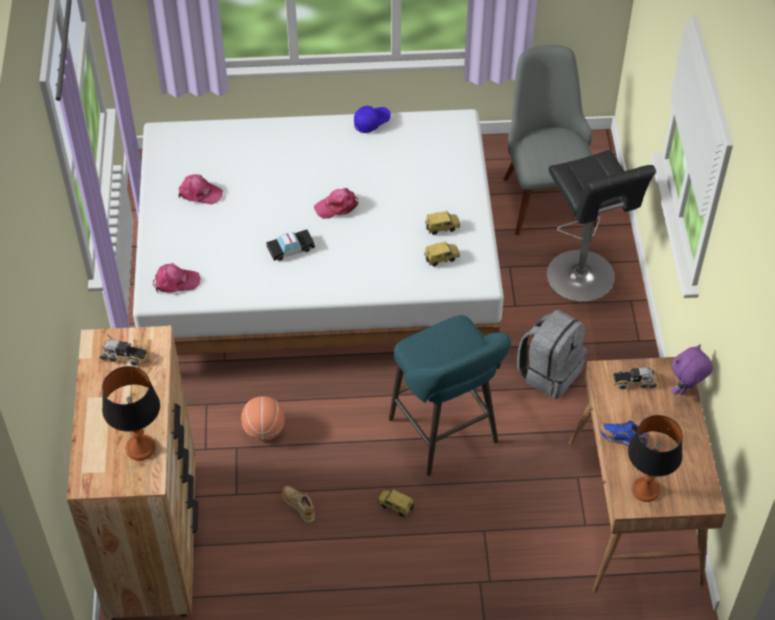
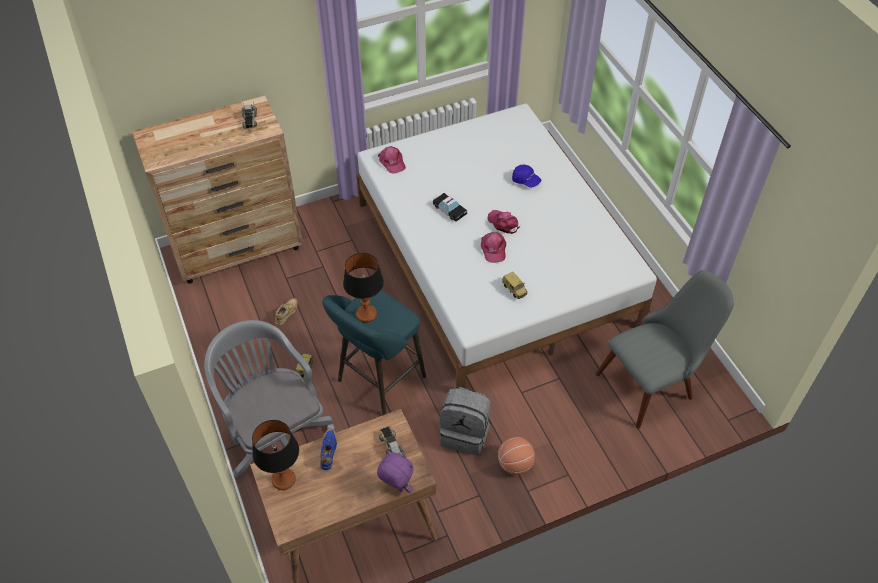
camera: 70 degrees right, 0 degrees up
table lamp [102,366,160,461] -> table lamp moved to [343,253,384,322]
pink cap [178,174,223,204] -> pink cap moved to [481,232,506,263]
basketball [241,396,285,441] -> basketball moved to [498,437,535,475]
blue cap [354,106,391,133] -> blue cap moved to [512,164,541,188]
toy car [424,241,460,266] -> none
black stool [547,150,656,302] -> none
none -> grey office chair [204,320,335,478]

